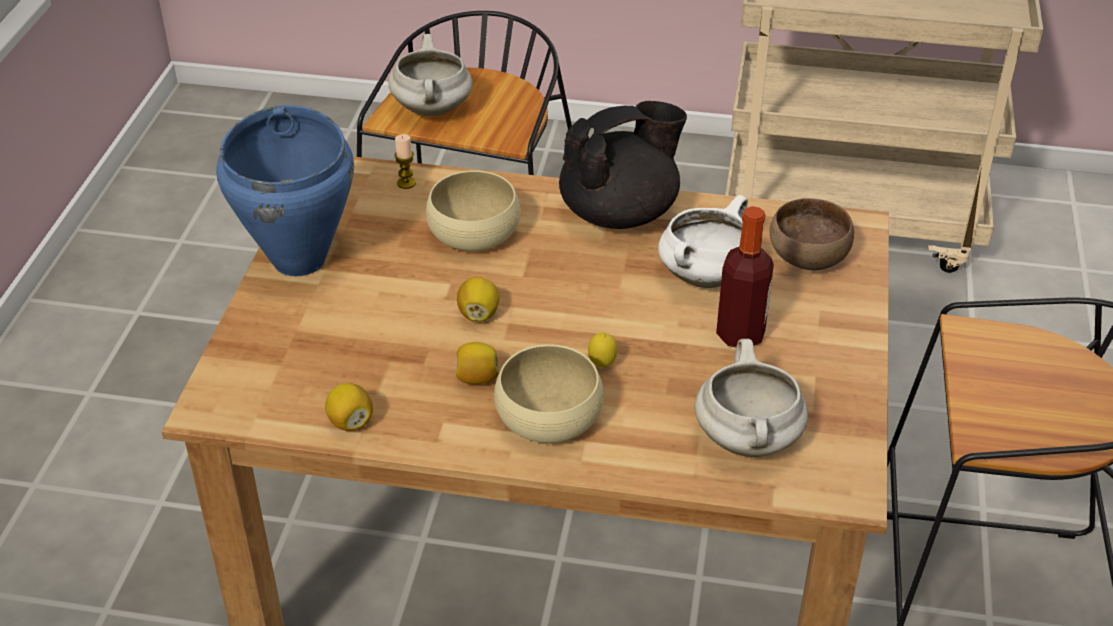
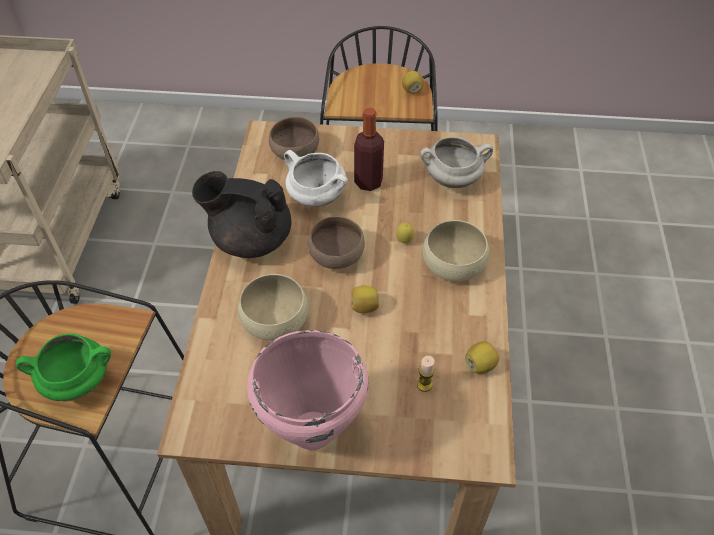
camera: 95 degrees left, 10 degrees up
blue cooking pot [216,105,354,276] -> pink cooking pot [247,330,369,450]
white cooking pot [388,34,472,116] -> green cooking pot [16,333,111,401]
candle [394,134,416,189] -> candle moved to [417,356,435,392]
lemon [456,342,500,384] -> lemon moved to [402,71,424,94]
black teapot [559,101,687,229] -> black teapot turned 45 degrees counterclockwise [192,171,292,258]
none -> brown bowl [308,216,365,269]

